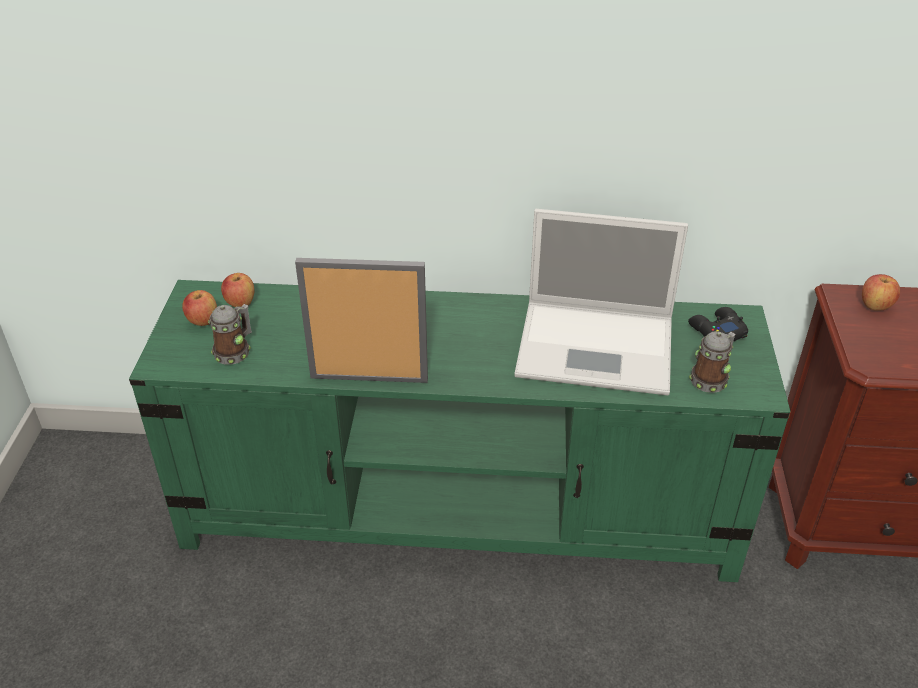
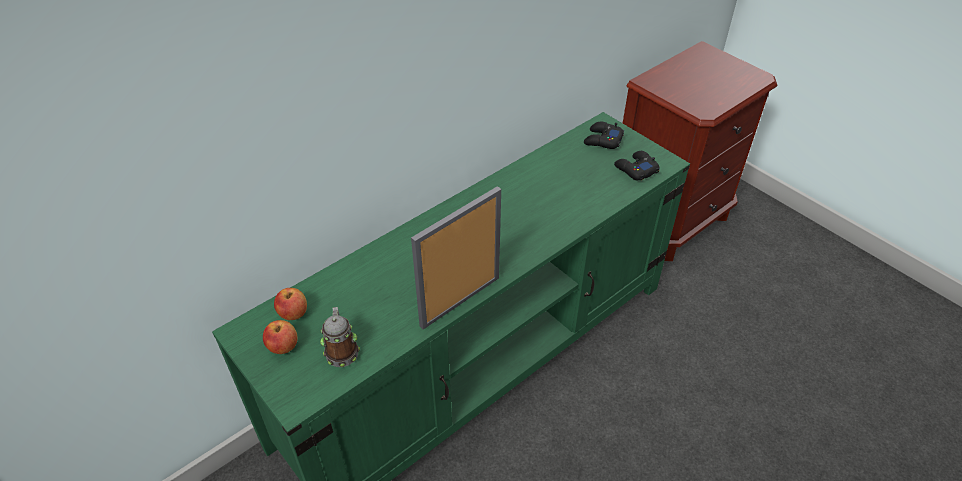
camera: 45 degrees left, 5 degrees up
laptop [514,209,688,396] -> none
mug [689,331,735,393] -> black game controller [614,151,660,181]
apple [862,274,900,311] -> none

